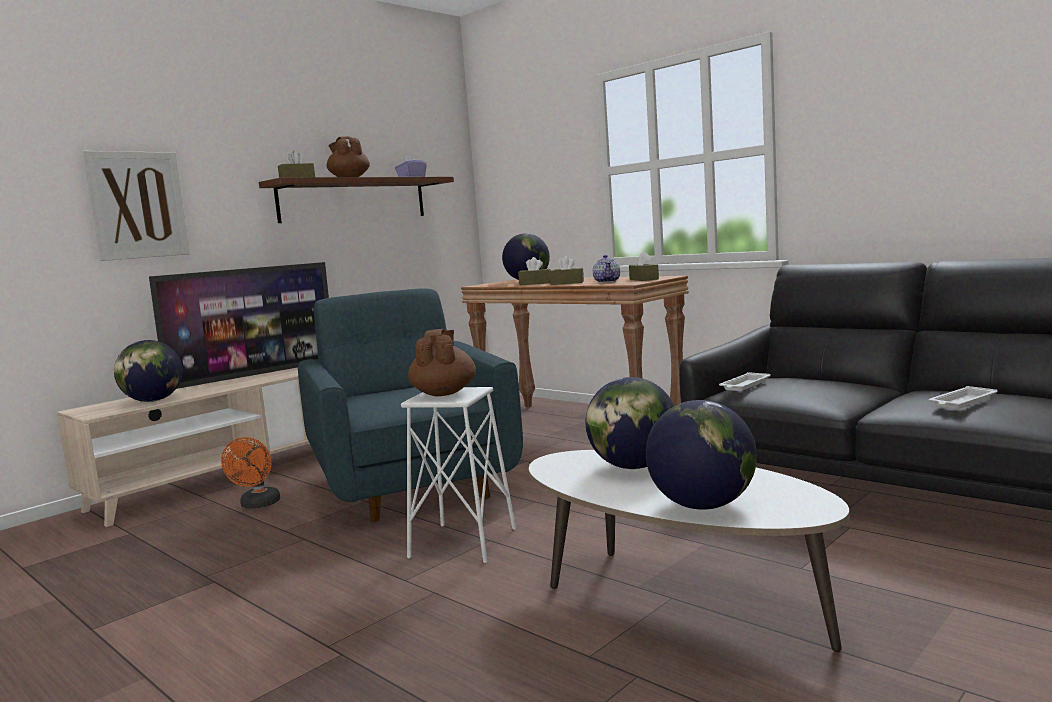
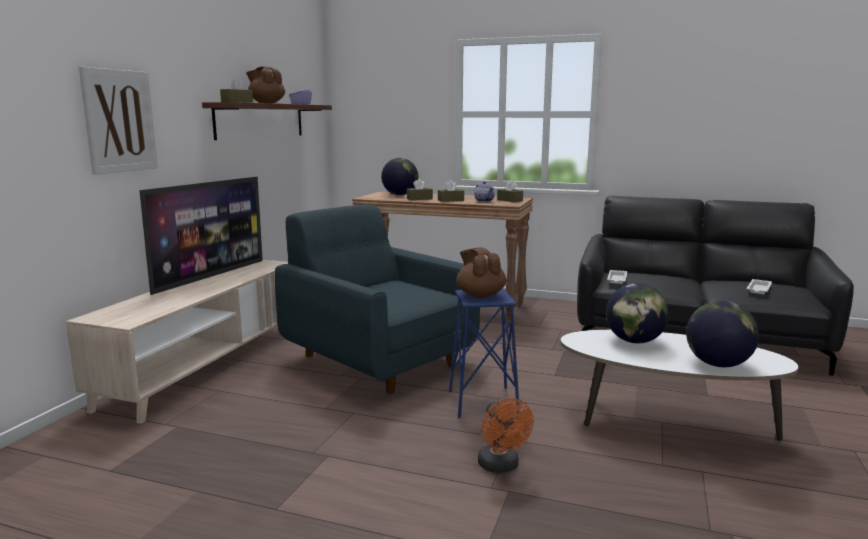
camera: 25 degrees left, 5 degrees up
globe [114,340,183,402] -> none
orange fan [221,437,280,508] -> orange fan moved to [478,398,534,473]
white stool [401,387,516,563] -> blue stool [449,289,519,418]

